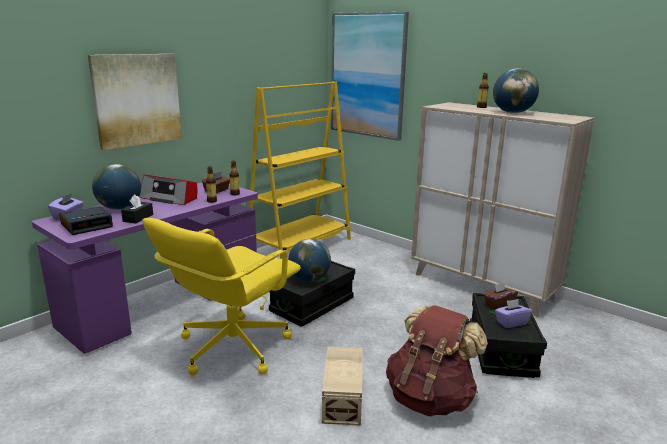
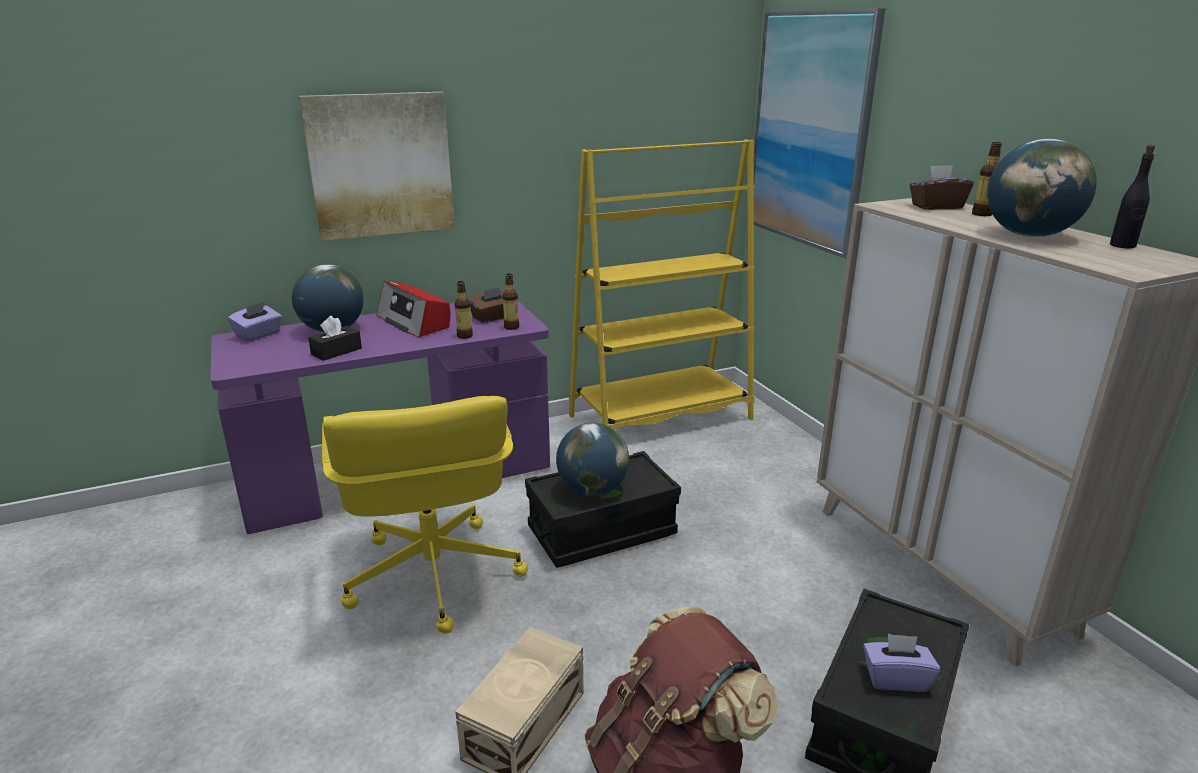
camera: 25 degrees right, 5 degrees up
alarm clock [59,206,113,235] -> none
yellow office chair [143,218,301,376] -> yellow office chair turned 75 degrees counterclockwise [322,395,528,634]
brown tissue box [484,282,518,310] -> brown tissue box moved to [910,165,974,210]
none -> black bottle [1110,145,1155,249]

